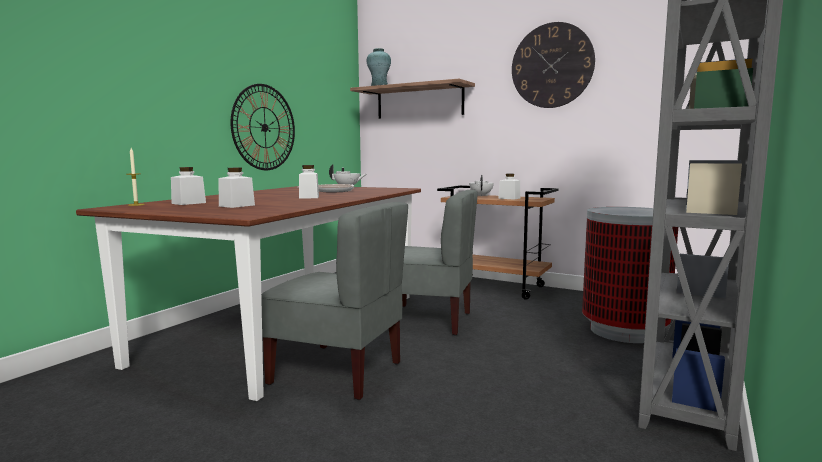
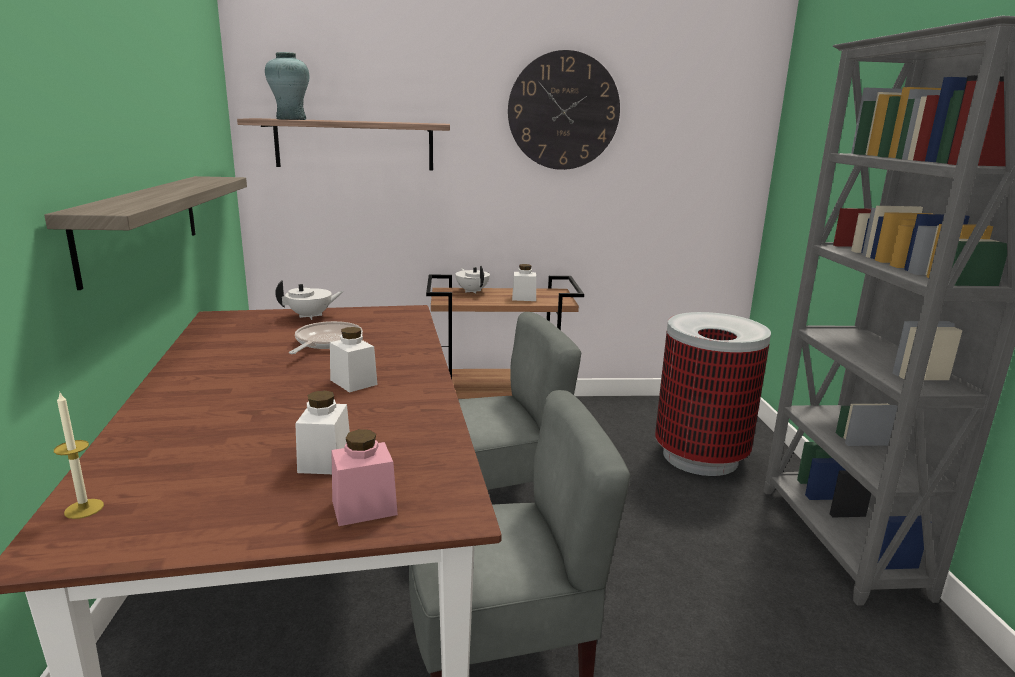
camera: 35 degrees left, 10 degrees up
white jar [171,167,206,205] -> none
wall clock [230,84,295,170] -> shelf [44,176,247,290]
none -> pink jar [331,429,398,526]

